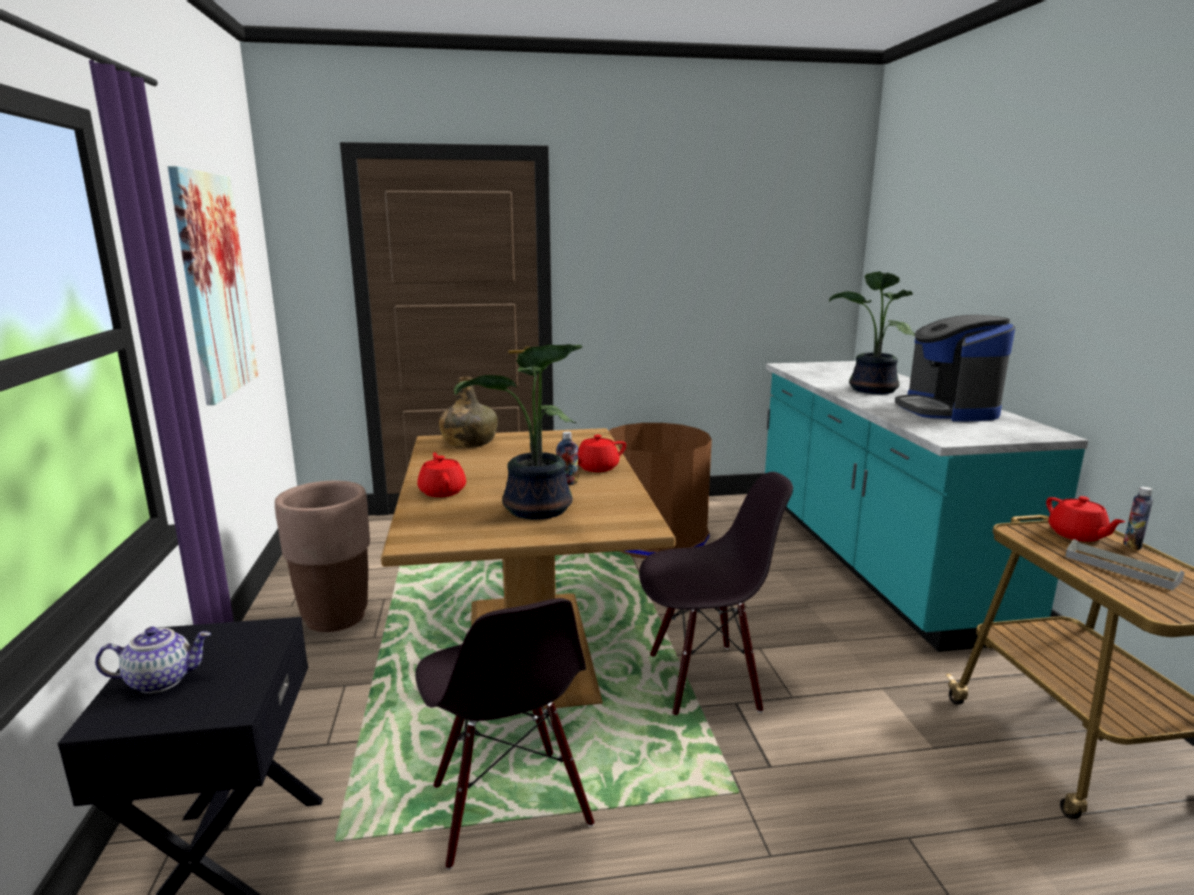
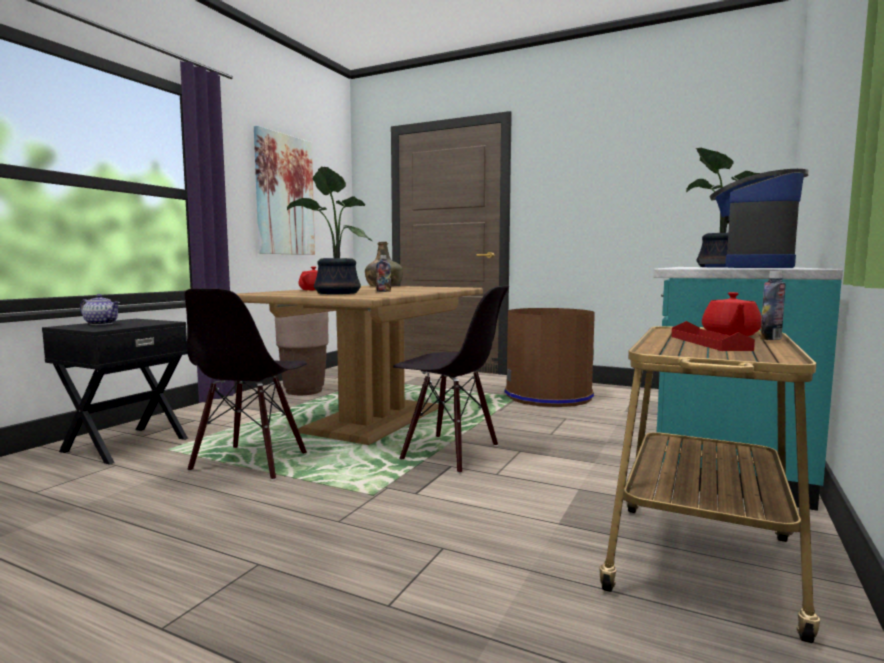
camera: 35 degrees right, 10 degrees down
red teapot [578,435,626,472] -> none
grey tray [1065,539,1185,590] -> red tray [671,321,755,351]

